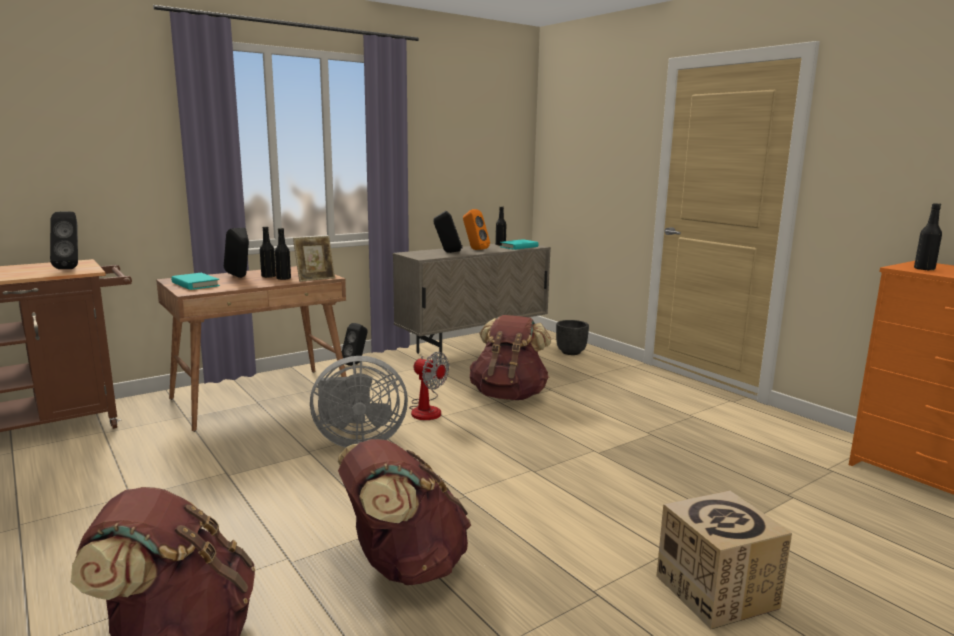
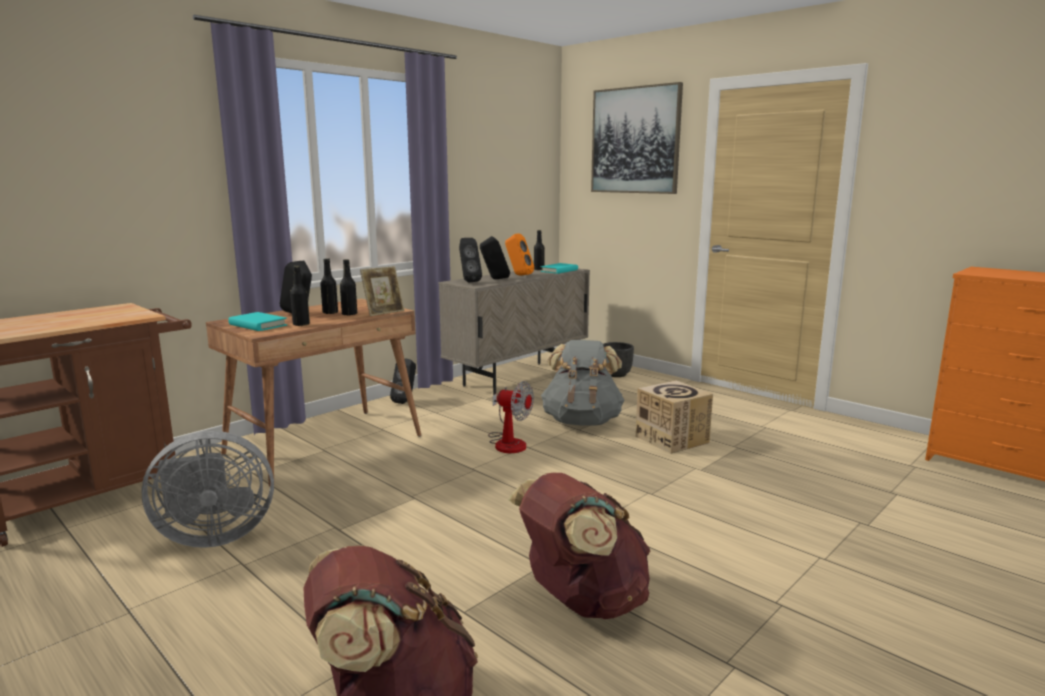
camera: 10 degrees left, 0 degrees up
black speaker [50,211,78,269] -> black speaker moved to [459,238,482,282]
grey fan [310,356,408,448] -> grey fan moved to [142,431,274,548]
brown backpack [470,315,551,400] -> grey backpack [541,340,624,426]
cardboard box [657,490,792,630] -> cardboard box moved to [636,380,713,454]
black bottle [914,203,942,271] -> black bottle moved to [290,266,310,326]
none -> picture [591,82,683,194]

